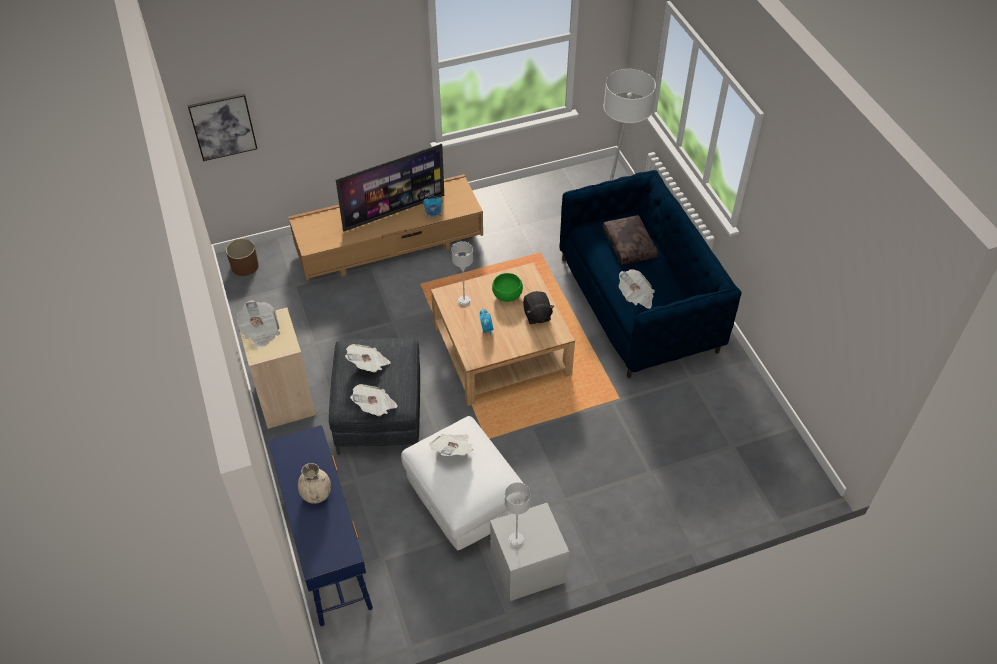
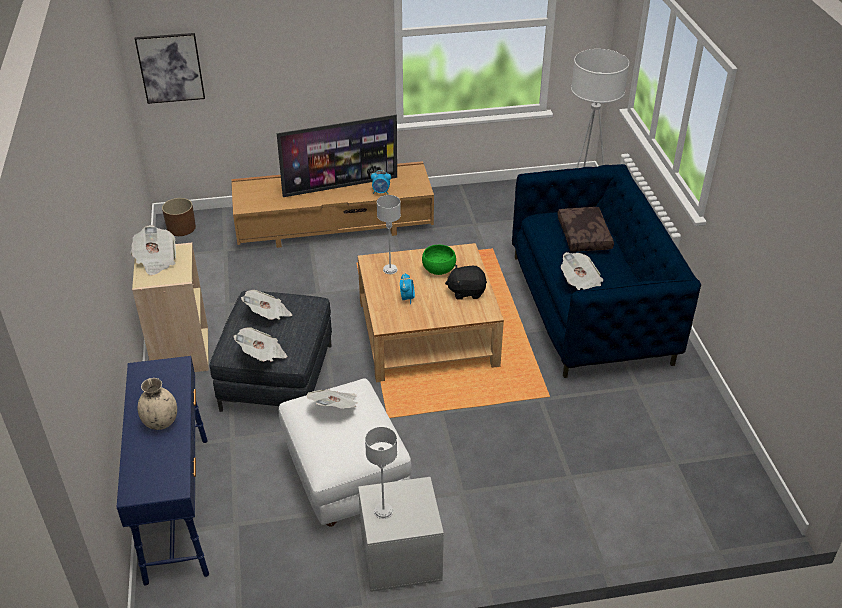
camera: 10 degrees right, 10 degrees down
black plush toy [523,291,554,324] -> black plush toy turned 90 degrees clockwise [445,264,487,300]

